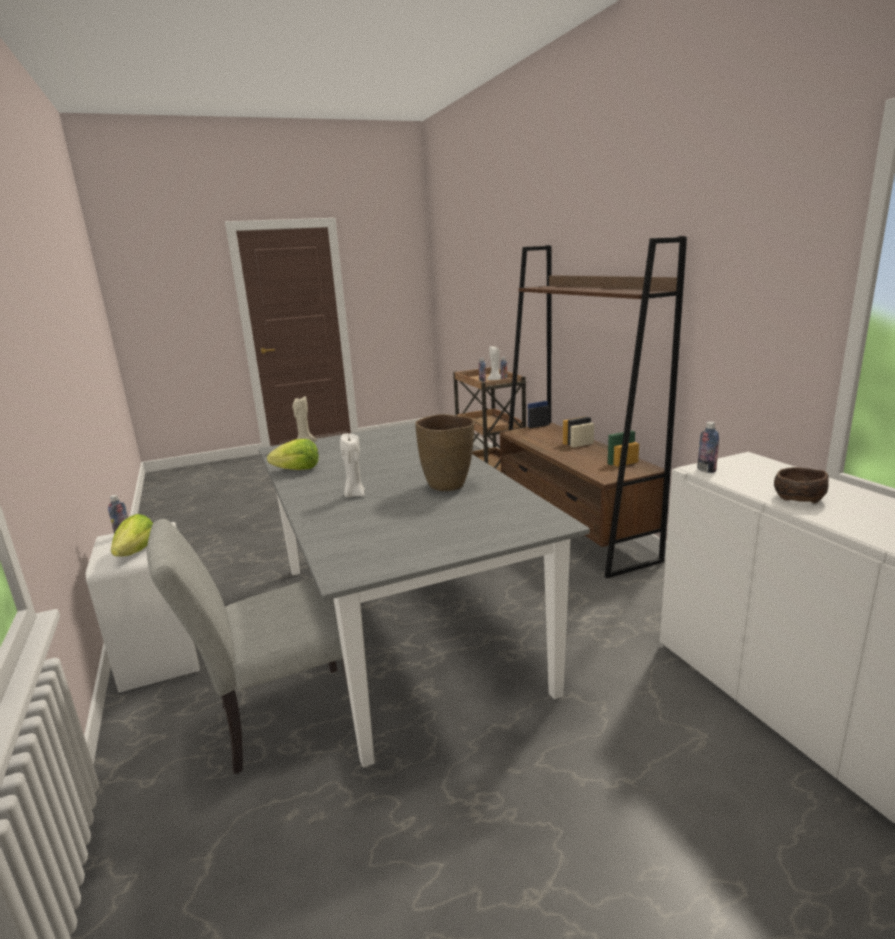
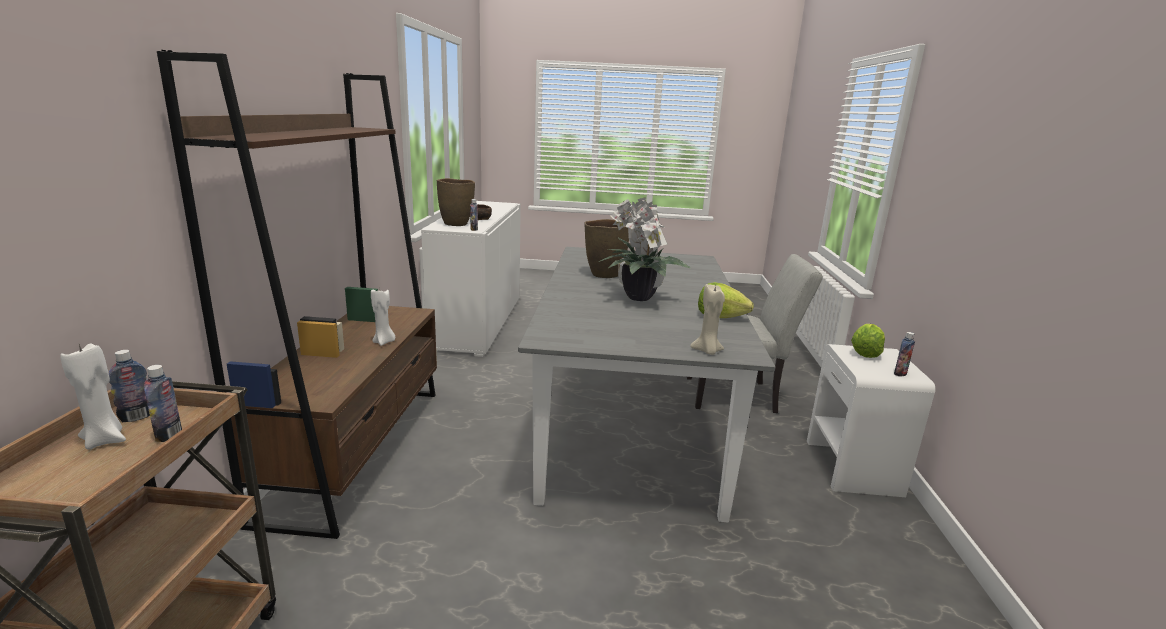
camera: 155 degrees left, 0 degrees up
white candle [340,433,365,497] -> white candle moved to [371,287,395,346]
none -> brown vase [437,178,475,226]
none -> potted plant [598,197,692,301]

